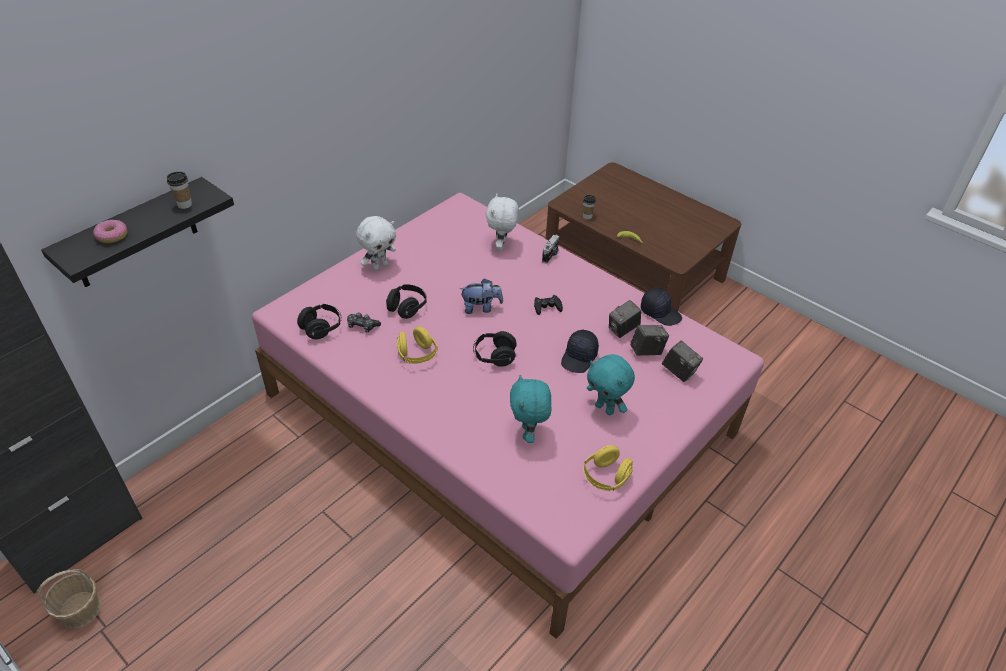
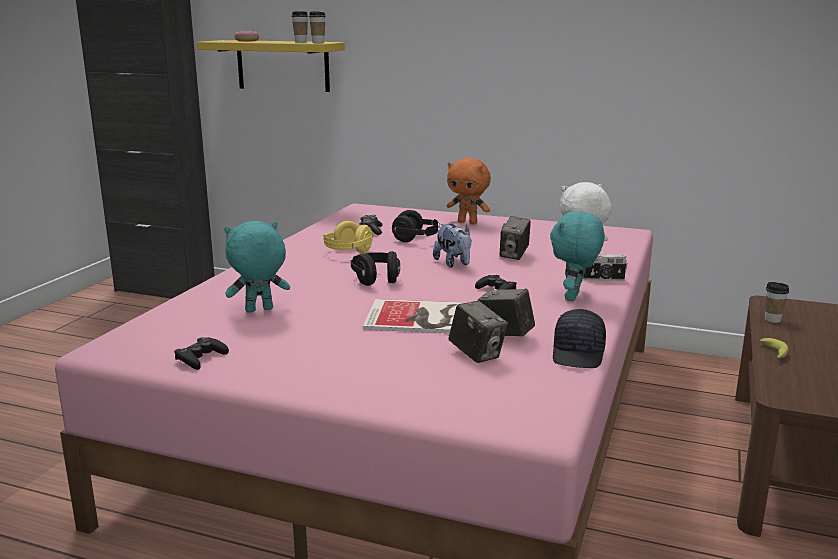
camera: 70 degrees right, 25 degrees down
basket [37,569,101,628] -> none
black shelf [41,177,234,287] -> yellow shelf [196,40,345,92]
black headphones [297,304,342,339] -> none
white plush toy [356,216,396,271] -> orange plush toy [447,158,491,224]
black cap [561,330,599,373] -> book [363,299,464,333]
yellow headphones [583,445,633,491] -> black game controller [174,337,229,370]
turquoise plush toy [587,354,635,415] -> turquoise plush toy moved to [550,211,605,301]
camera [662,341,703,382] -> camera moved to [500,216,531,260]
none -> cup [309,11,326,43]

